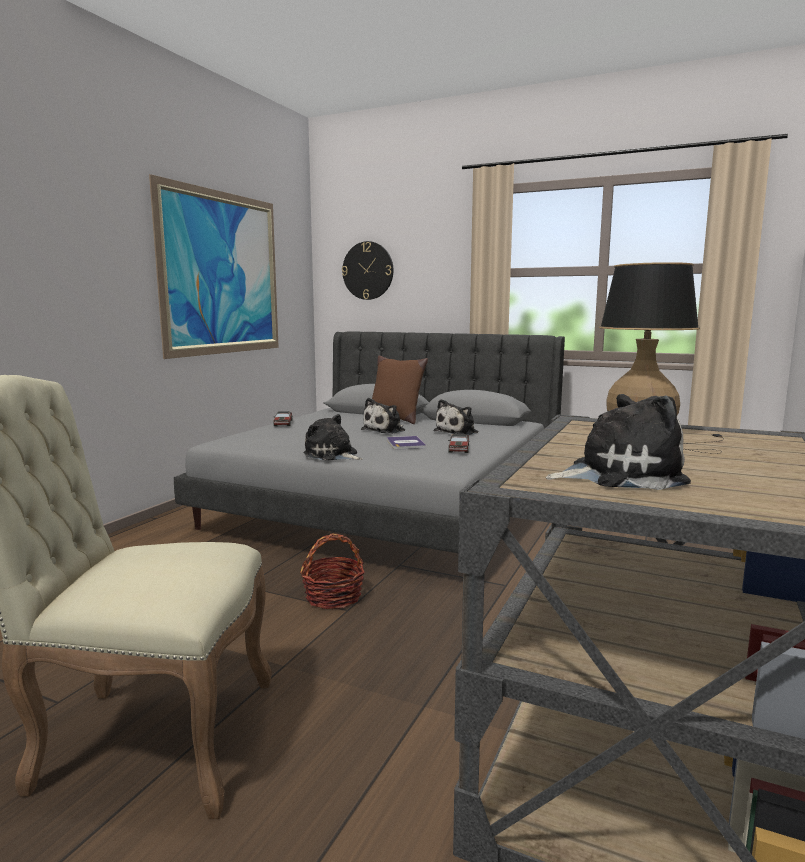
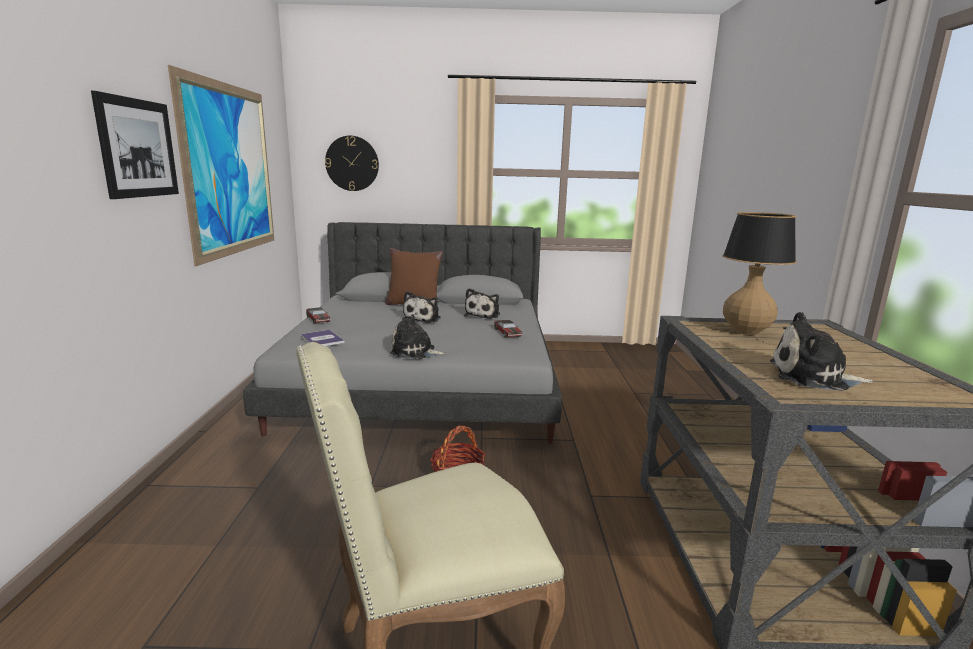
camera: 25 degrees left, 5 degrees up
book [387,436,427,449] -> book moved to [302,330,345,346]
plush toy [545,394,691,490] -> plush toy turned 135 degrees counterclockwise [770,312,873,391]
none -> picture [91,91,179,199]

